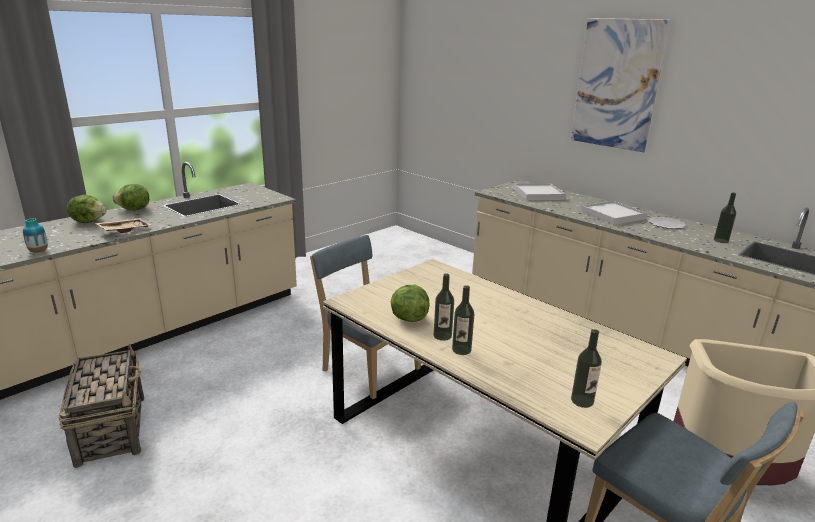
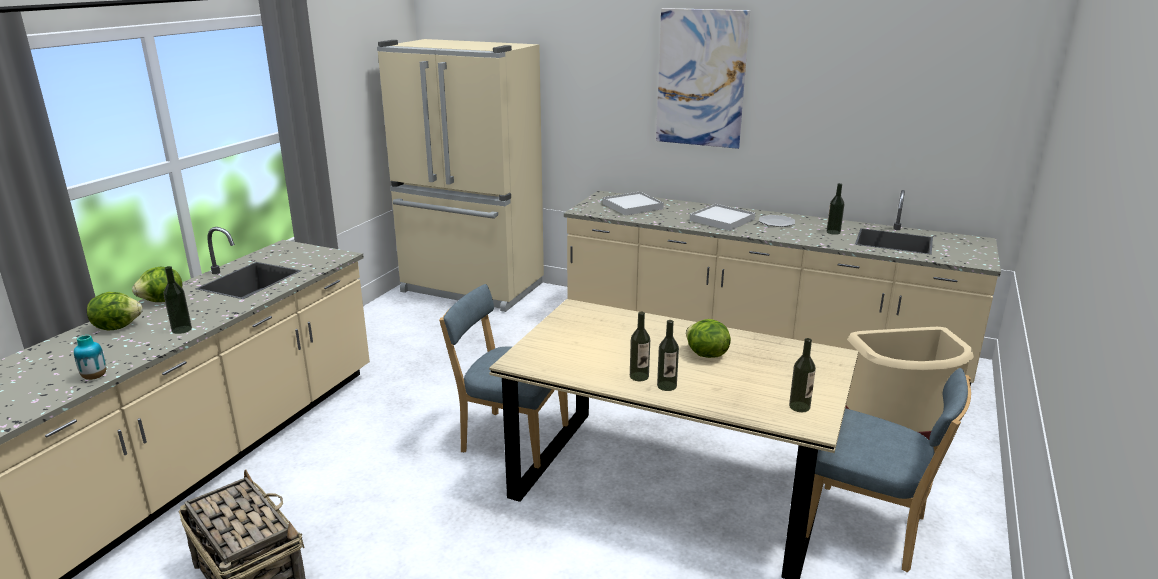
camera: 20 degrees left, 0 degrees up
beige tray [95,218,151,233] -> bottle [163,266,192,334]
lettuce [391,285,430,322] -> lettuce moved to [686,319,731,358]
none -> beige fridge [377,39,544,312]

